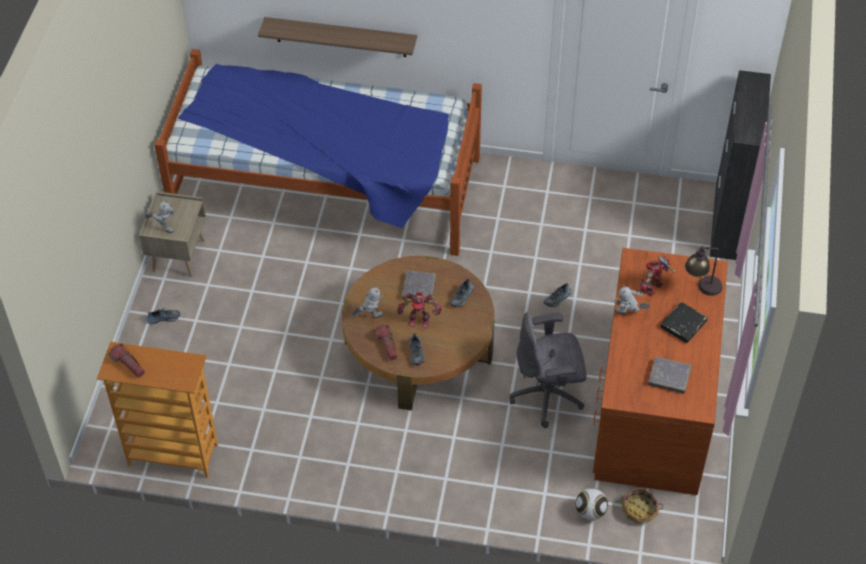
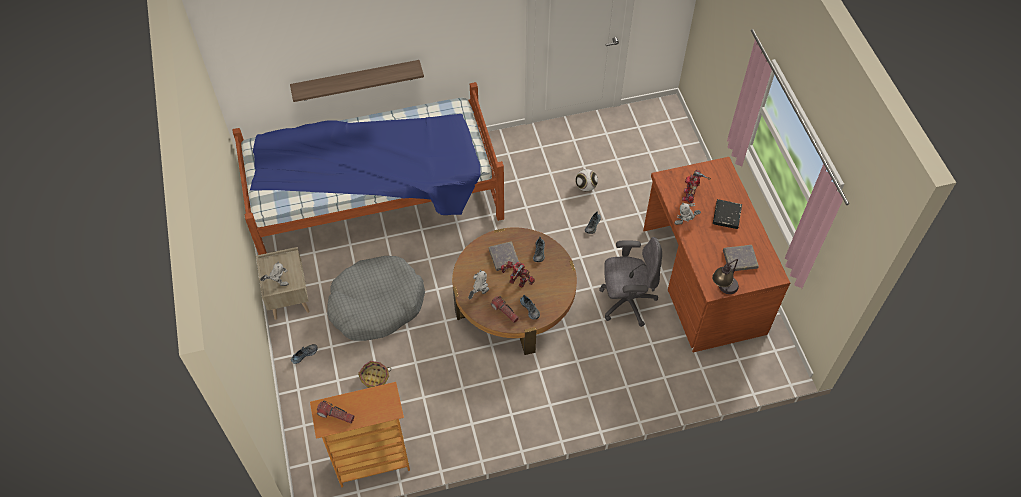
camera: 25 degrees left, 5 degrees up
toy robot [397,282,442,328] -> toy robot turned 135 degrees counterclockwise [501,261,535,287]
grey office chair [509,312,587,428] -> grey office chair turned 150 degrees counterclockwise [599,237,662,327]
football [576,488,608,520] -> football moved to [576,169,598,192]
basket [621,488,663,523] -> basket moved to [358,361,391,388]
table lamp [685,246,723,296] -> table lamp moved to [712,259,739,294]
black cabinet [709,70,771,260] -> none
none -> grey dog bed [327,256,425,341]

